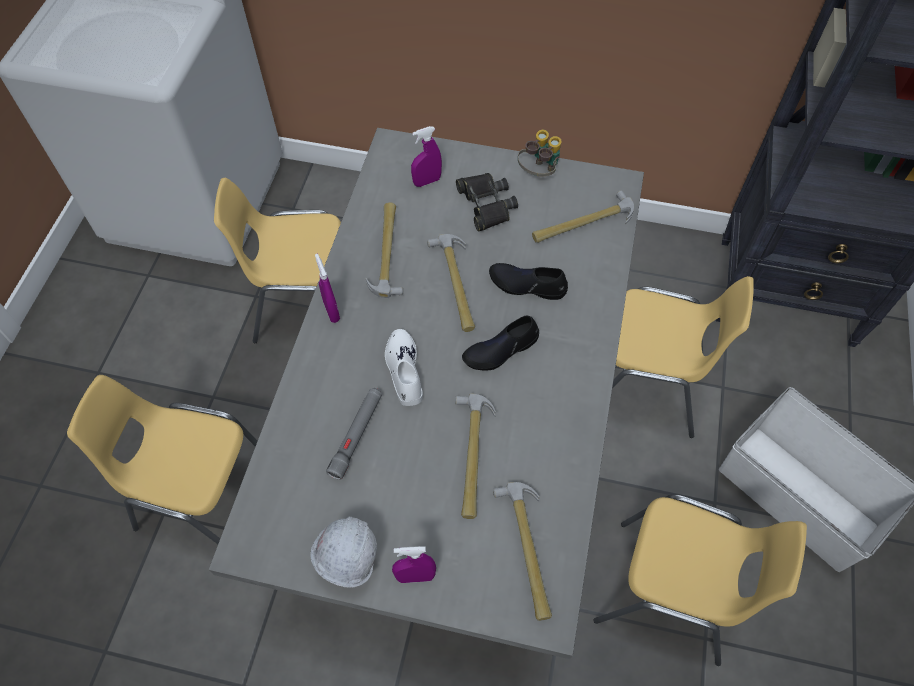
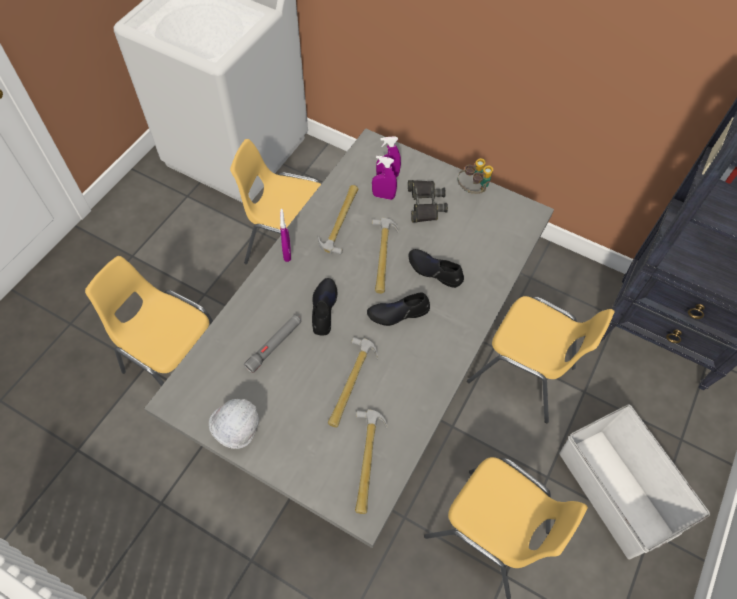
camera: 15 degrees right, 0 degrees up
white shoe [385,329,423,406] -> black shoe [312,278,337,335]
purple spray bottle [392,546,436,583] -> purple spray bottle moved to [372,156,397,200]
hammer [532,191,634,243] -> none

